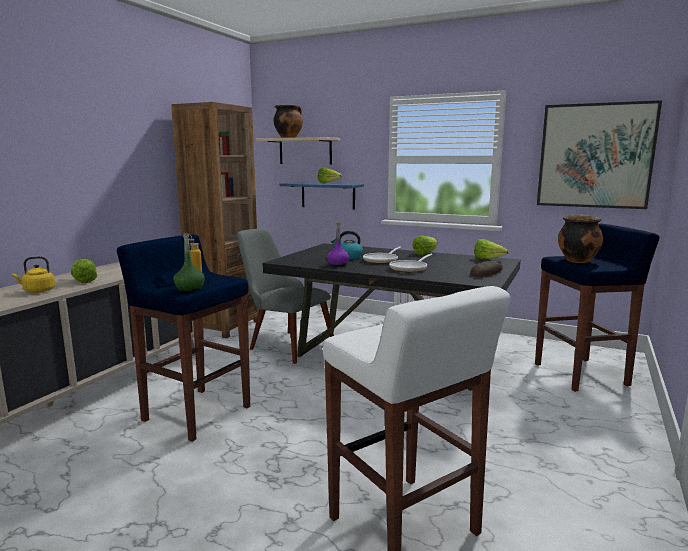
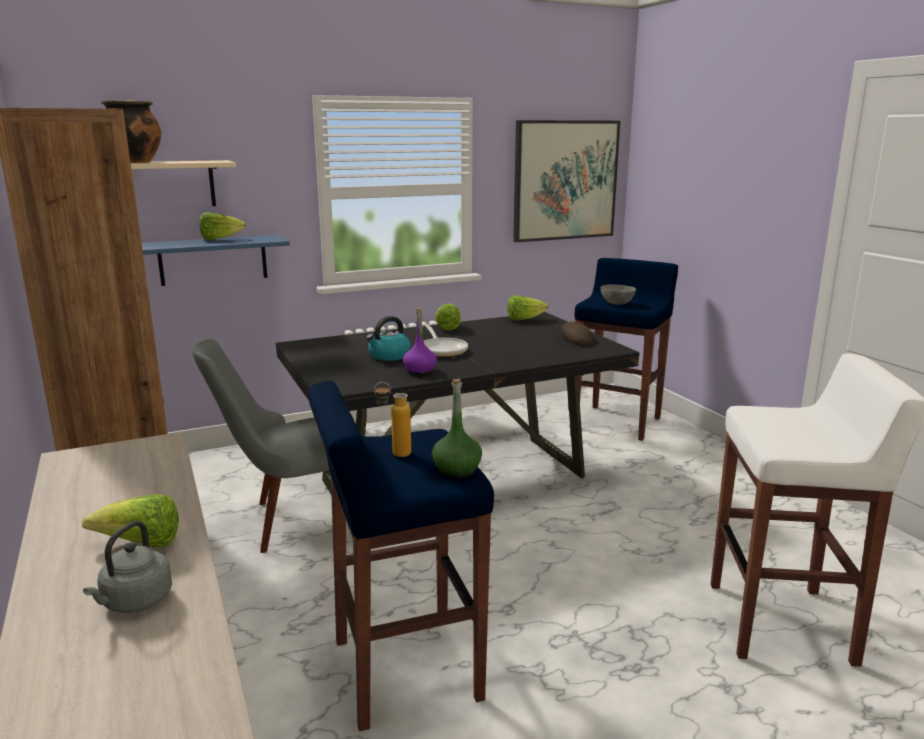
camera: 50 degrees left, 5 degrees up
yellow kettle [12,256,55,293] -> grey kettle [83,521,172,613]
frying pan [389,254,433,273] -> none
cooking pot [558,214,603,263] -> grey bowl [600,284,636,305]

